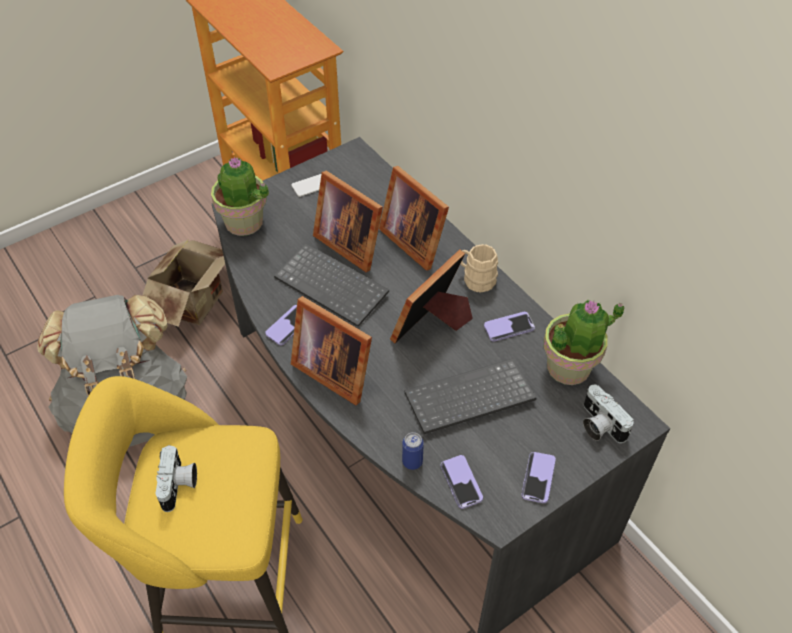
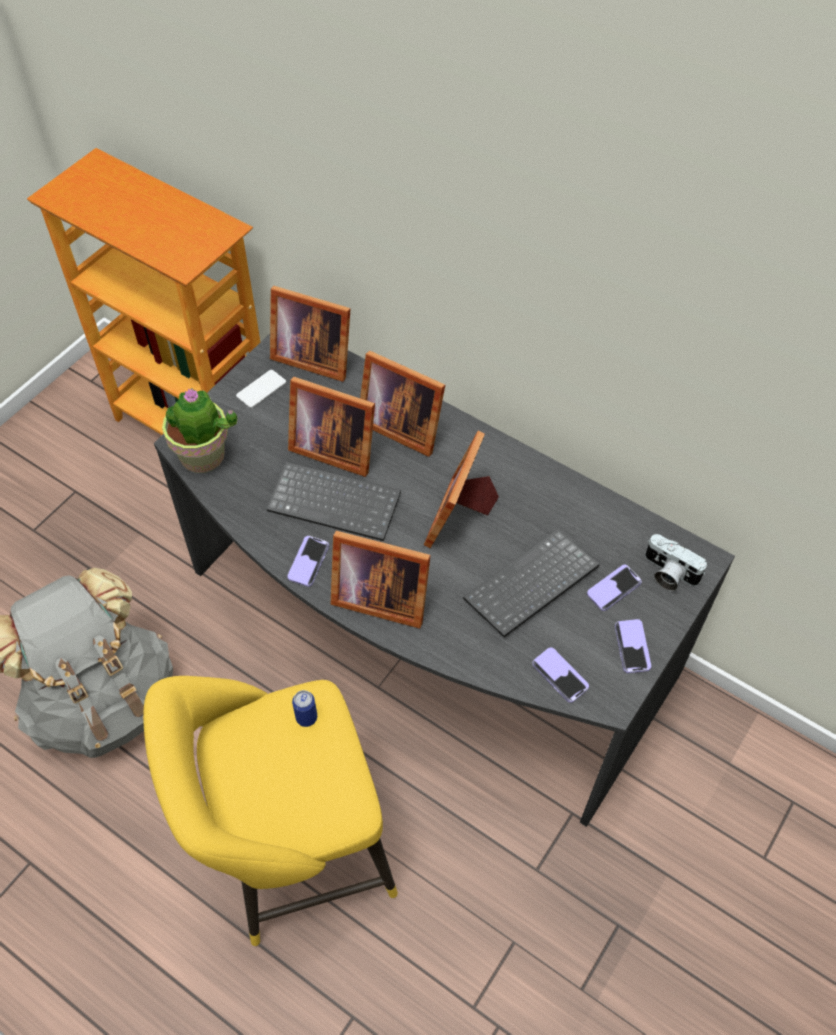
camera: 20 degrees left, 5 degrees up
cardboard box [143,239,225,327] -> none
camera [155,445,197,512] -> none
can [402,432,424,470] -> can moved to [292,690,317,727]
beige mug [460,244,498,293] -> none
phone [484,312,535,342] -> phone moved to [587,564,642,611]
potted plant [543,300,625,385] -> none
none -> picture frame [270,286,351,382]

